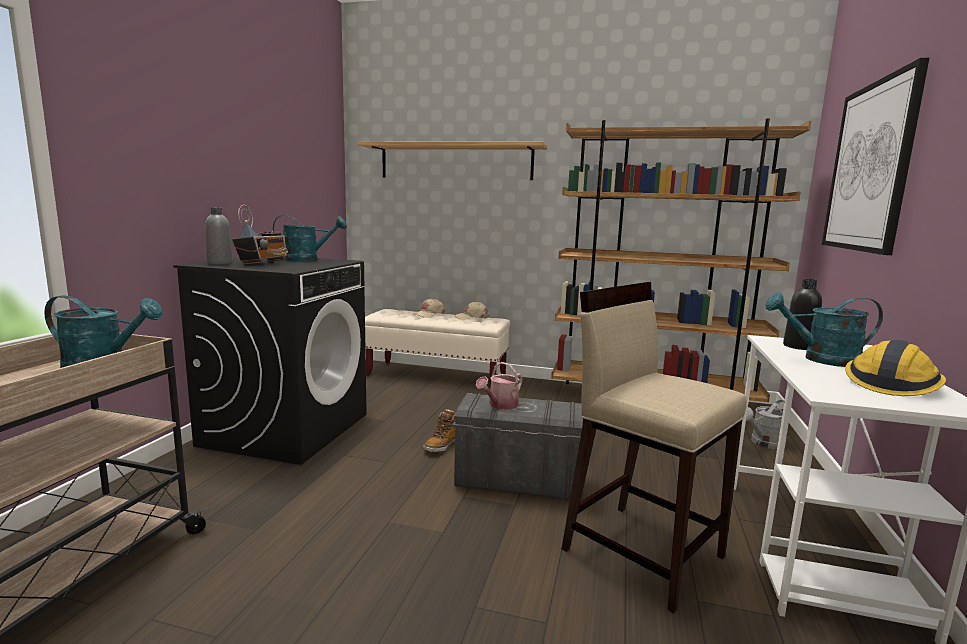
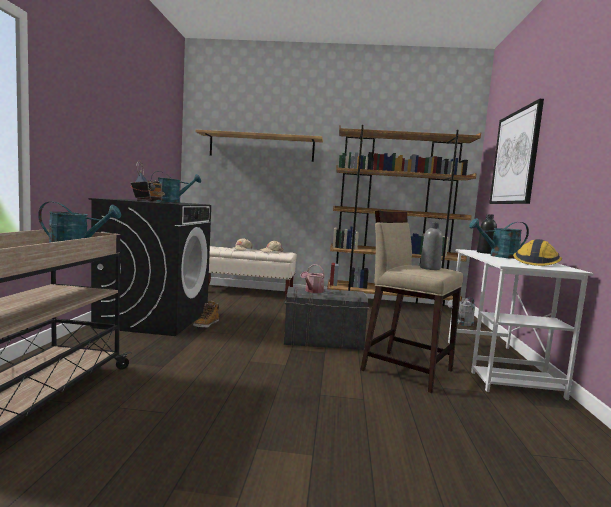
camera: 10 degrees left, 5 degrees down
grey bottle [205,207,233,265] -> grey bottle moved to [420,222,443,270]
boot [423,409,456,452] -> boot moved to [193,300,219,328]

